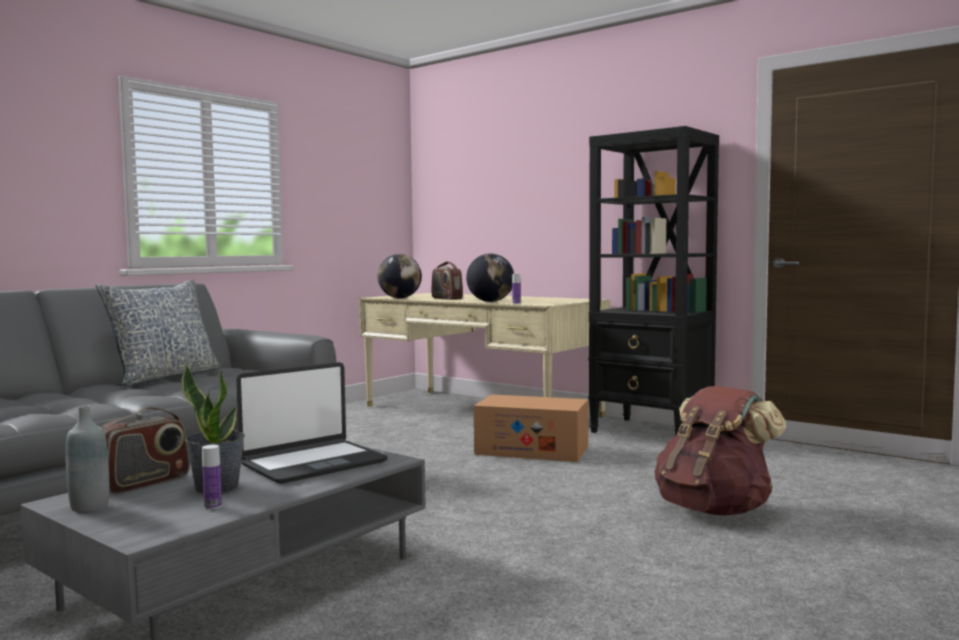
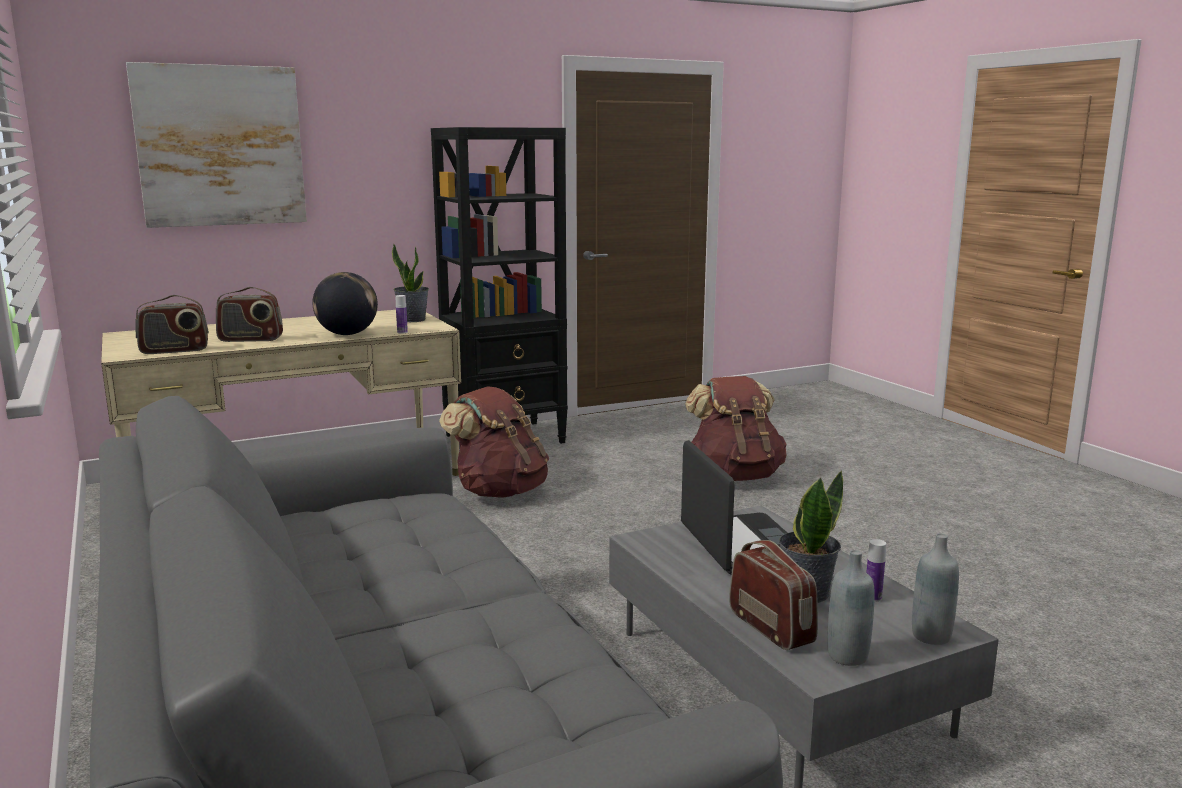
camera: 65 degrees left, 10 degrees up
pillow [95,279,221,386] -> none
globe [377,254,422,298] -> radio [136,295,209,354]
cardboard box [474,394,588,462] -> brown backpack [439,386,549,498]
none -> picture [126,62,307,228]
none -> potted plant [392,243,429,322]
none -> grey bottle [912,533,959,645]

